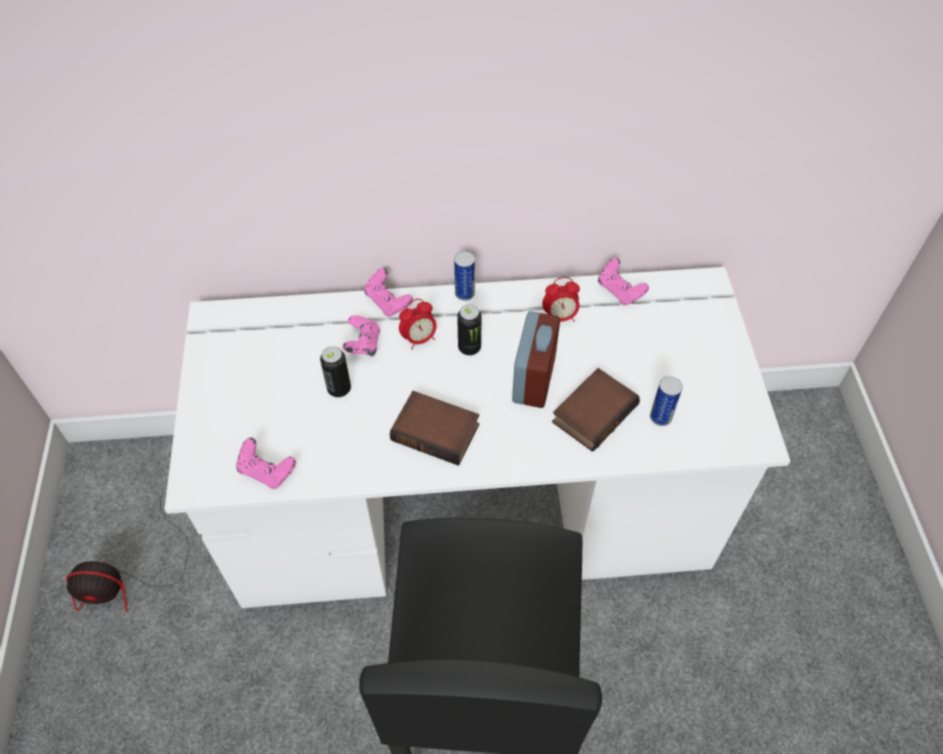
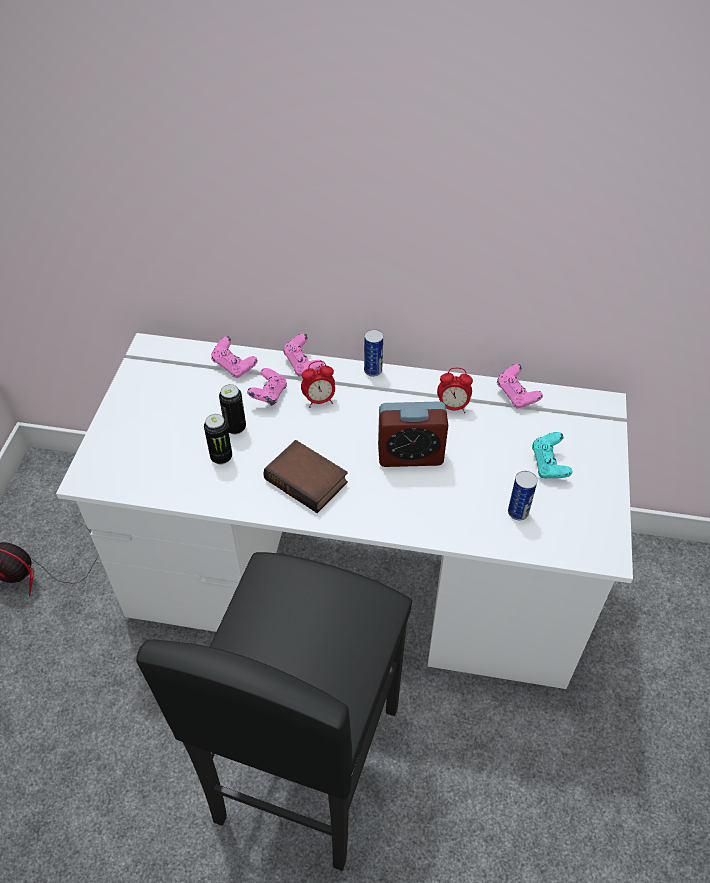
camera: 15 degrees right, 5 degrees down
pink game controller [236,437,296,489] -> pink game controller moved to [212,336,258,378]
can [457,304,482,356] -> can moved to [204,414,232,464]
alarm clock [512,311,560,408] -> alarm clock turned 60 degrees clockwise [378,401,448,467]
book [552,368,640,452] -> none
none -> turquoise game controller [532,432,573,478]

